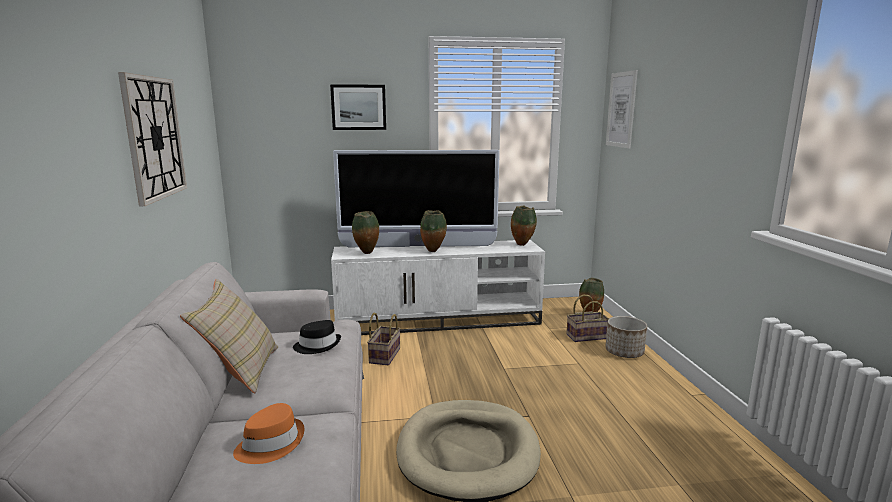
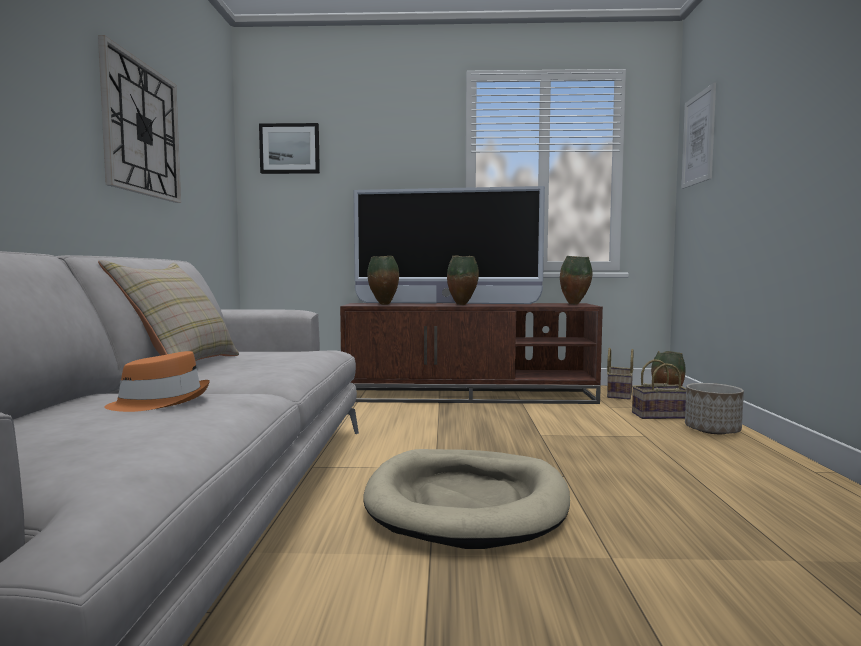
camera: 10 degrees right, 10 degrees down
black hat [293,320,341,354] -> none
picture [330,84,386,130] -> picture moved to [259,123,320,174]
white tv stand [331,240,545,335] -> brown tv stand [340,303,603,404]
basket [367,312,400,365] -> basket moved to [607,348,633,400]

